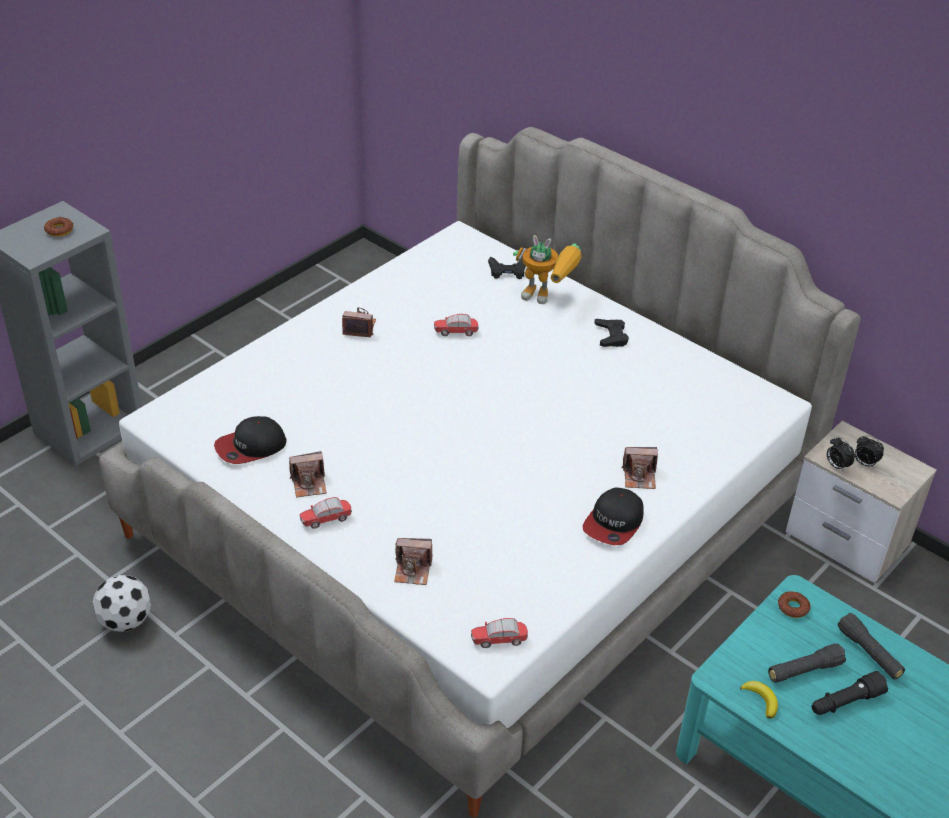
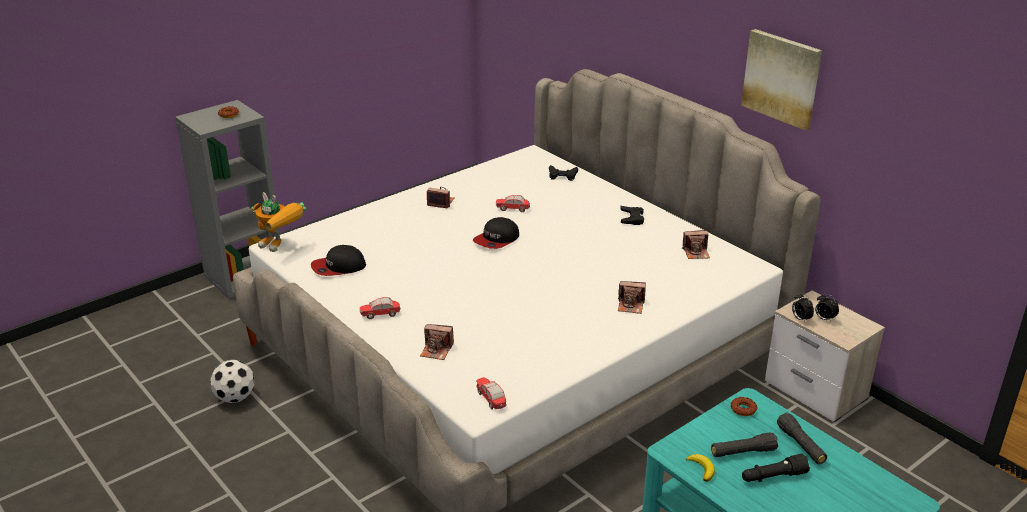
camera: 10 degrees right, 10 degrees down
camera [289,451,327,498] -> camera moved to [682,230,710,259]
toy car [471,618,528,648] -> toy car turned 60 degrees clockwise [476,377,507,410]
toy robot [513,235,582,304] -> toy robot moved to [251,192,306,252]
cap [582,488,644,545] -> cap moved to [473,217,519,249]
none -> picture [741,29,822,130]

